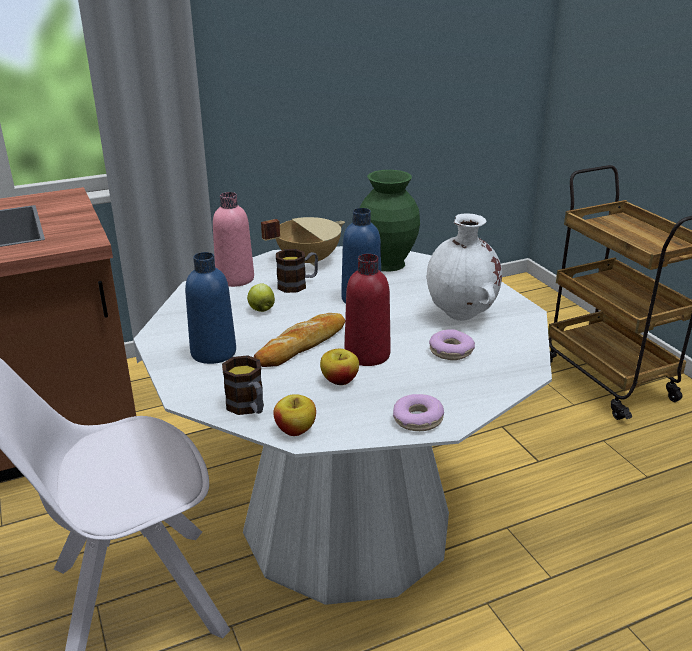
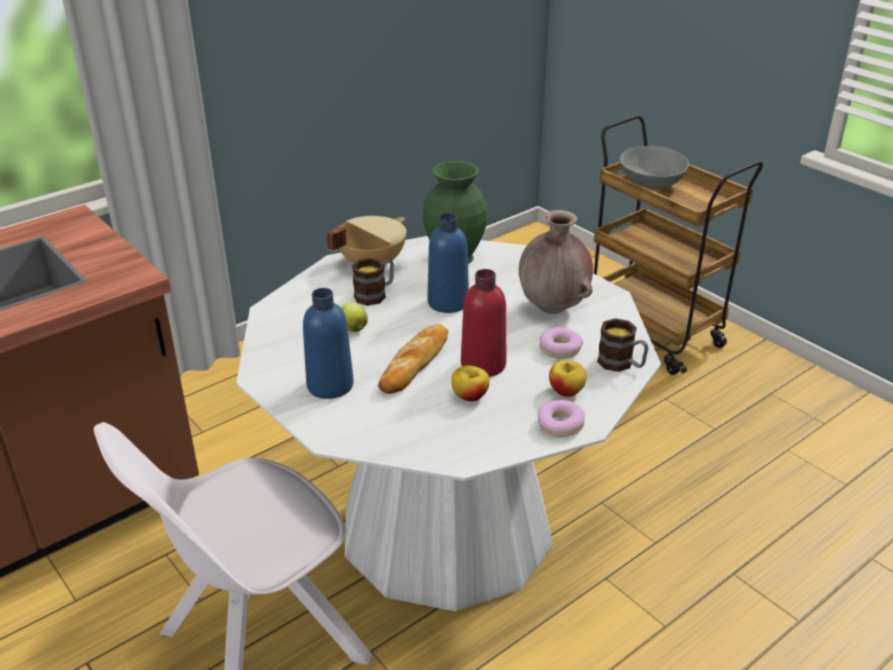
camera: 15 degrees left, 5 degrees up
pink bottle [213,192,254,287] -> none
mug [222,355,264,415] -> mug moved to [597,318,648,372]
apple [273,394,316,436] -> apple moved to [549,360,587,397]
white vase [427,213,502,321] -> brown vase [519,210,593,314]
none -> grey bowl [620,146,689,189]

